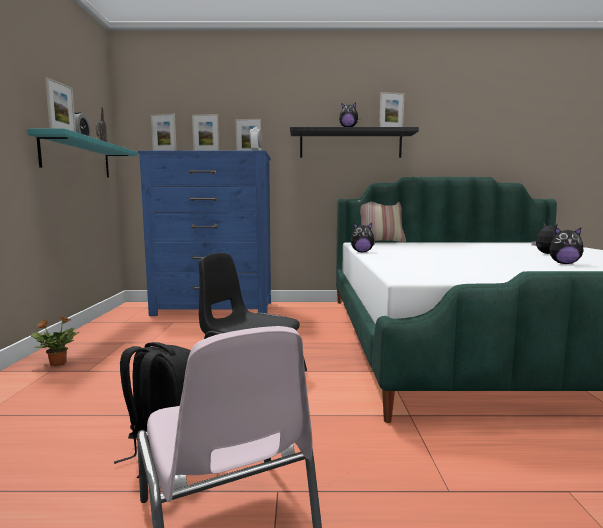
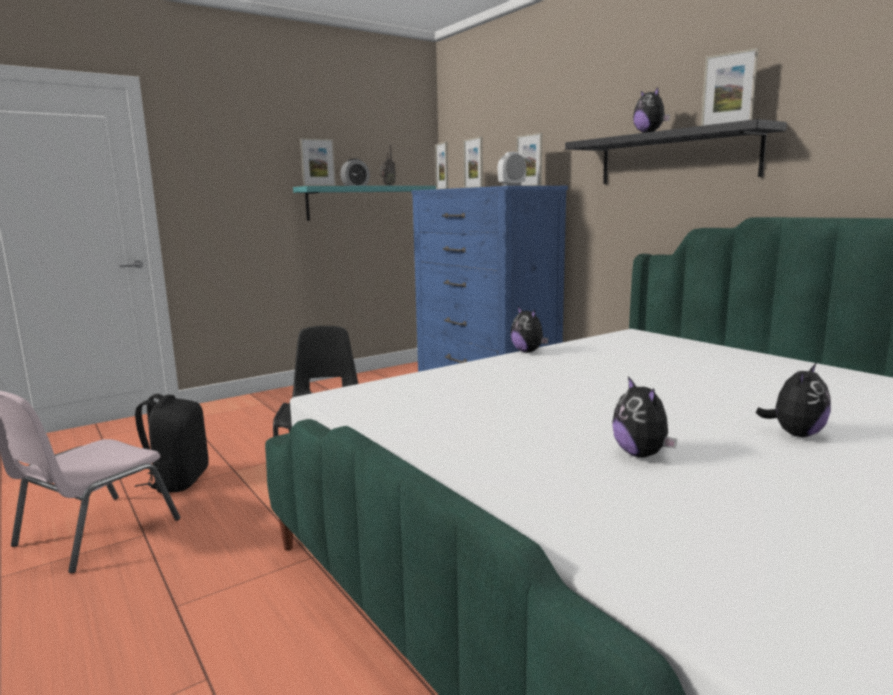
camera: 55 degrees right, 5 degrees up
potted plant [31,316,80,366] -> none
pillow [358,200,406,243] -> none

